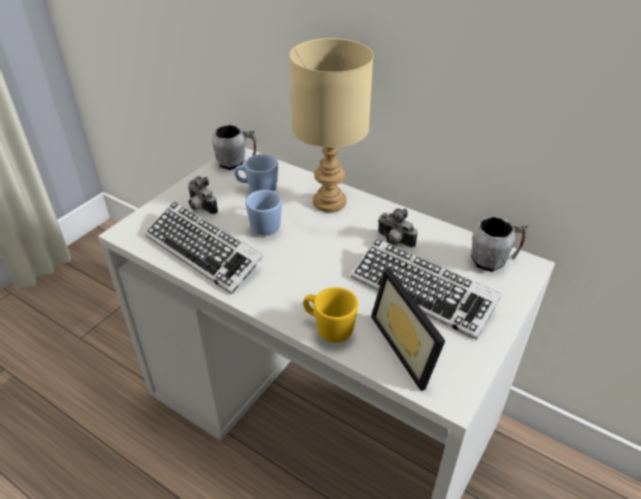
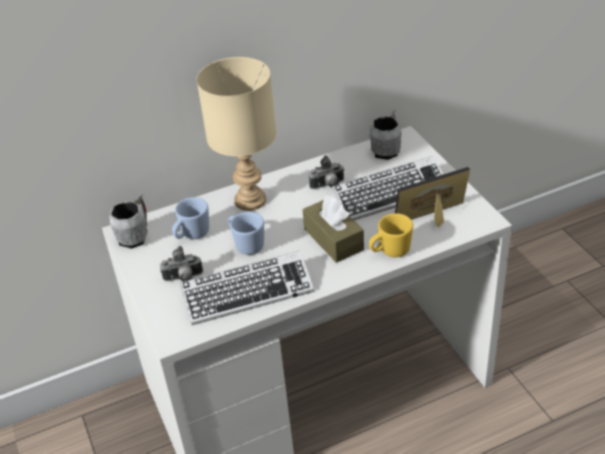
camera: 55 degrees left, 0 degrees up
picture frame [371,268,445,391] -> picture frame turned 150 degrees clockwise [395,167,470,228]
none -> brown tissue box [303,196,364,263]

